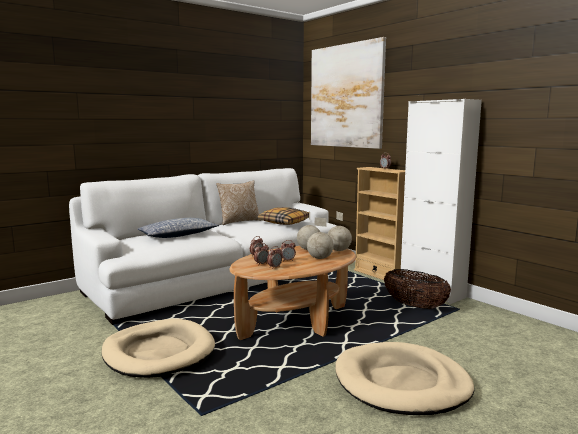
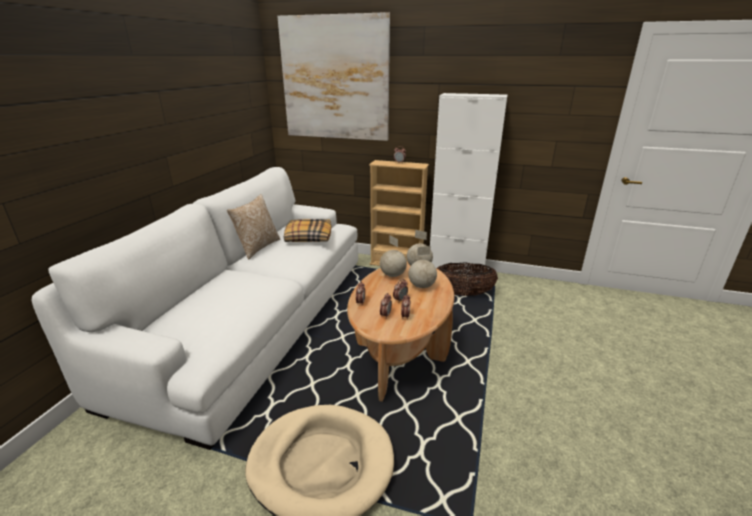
camera: 35 degrees left, 15 degrees up
pillow [137,218,219,238] -> none
beige dog bed [335,342,474,415] -> none

